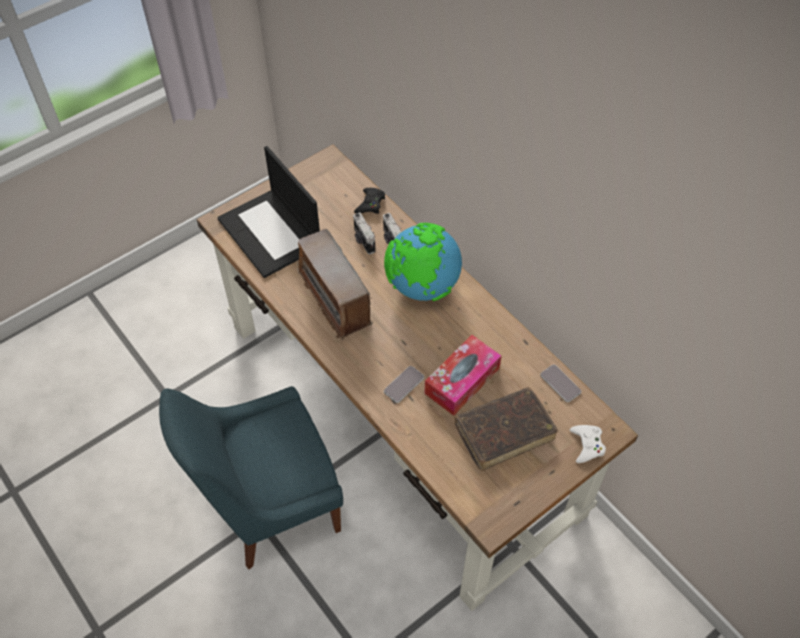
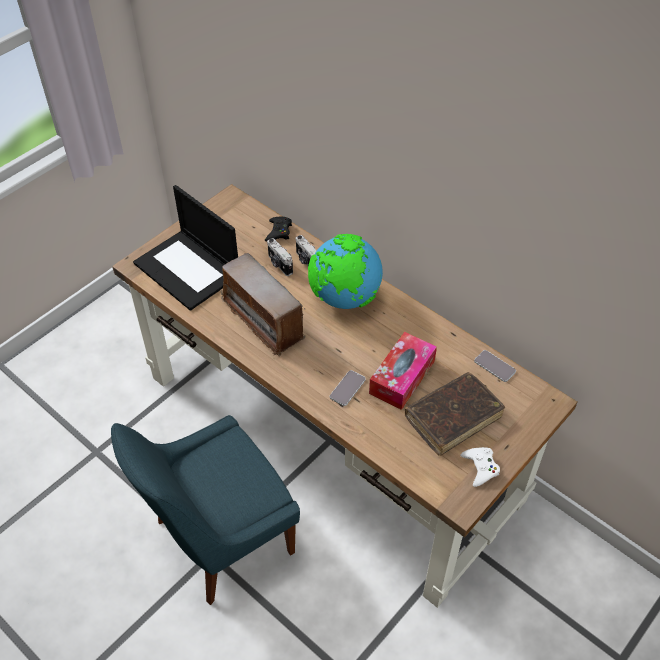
camera: 10 degrees left, 5 degrees down
white game controller [570,425,606,463] -> white game controller moved to [461,447,500,487]

